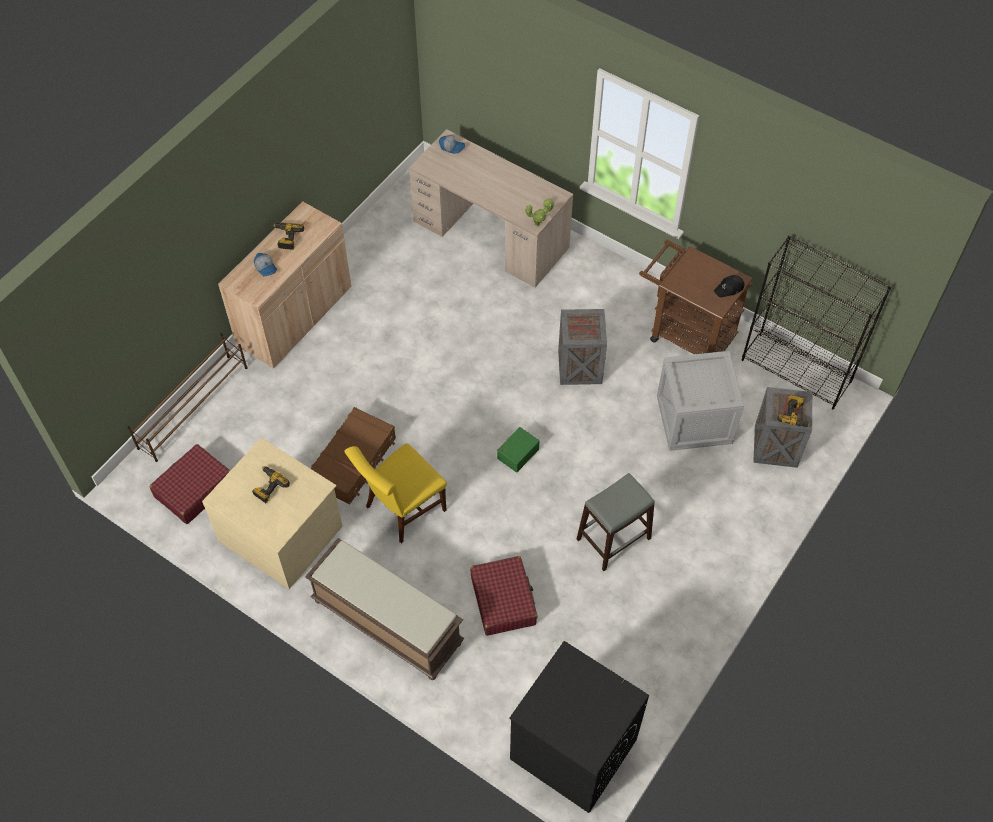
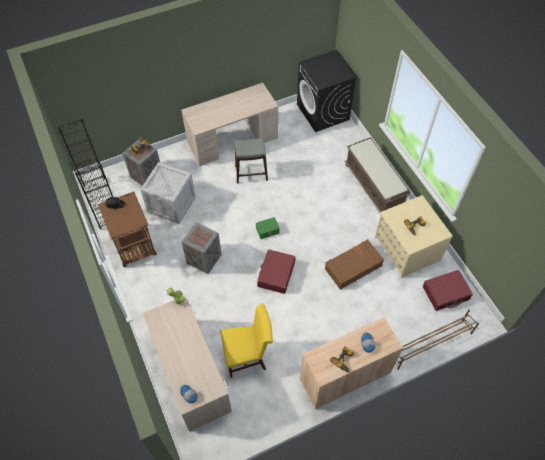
camera: 150 degrees left, 0 degrees up
yellow chair [344,443,447,543] -> yellow chair moved to [220,303,273,378]
red suitcase [470,556,538,636] -> red suitcase moved to [257,250,295,294]
none -> beige desk [181,83,278,166]

